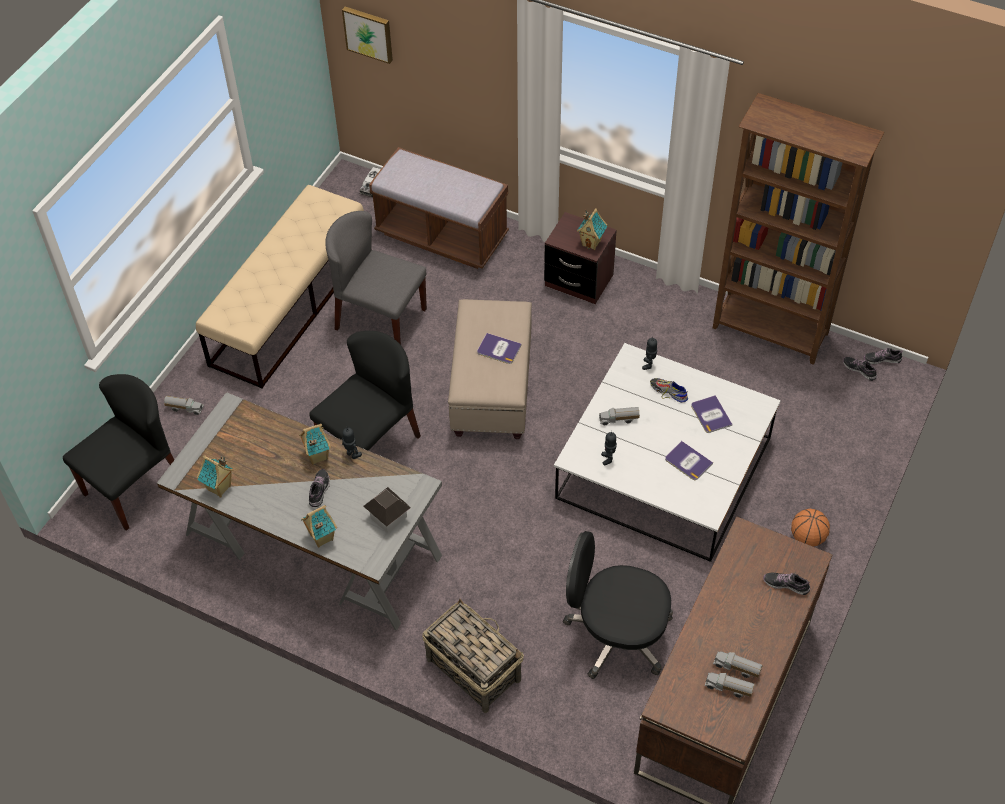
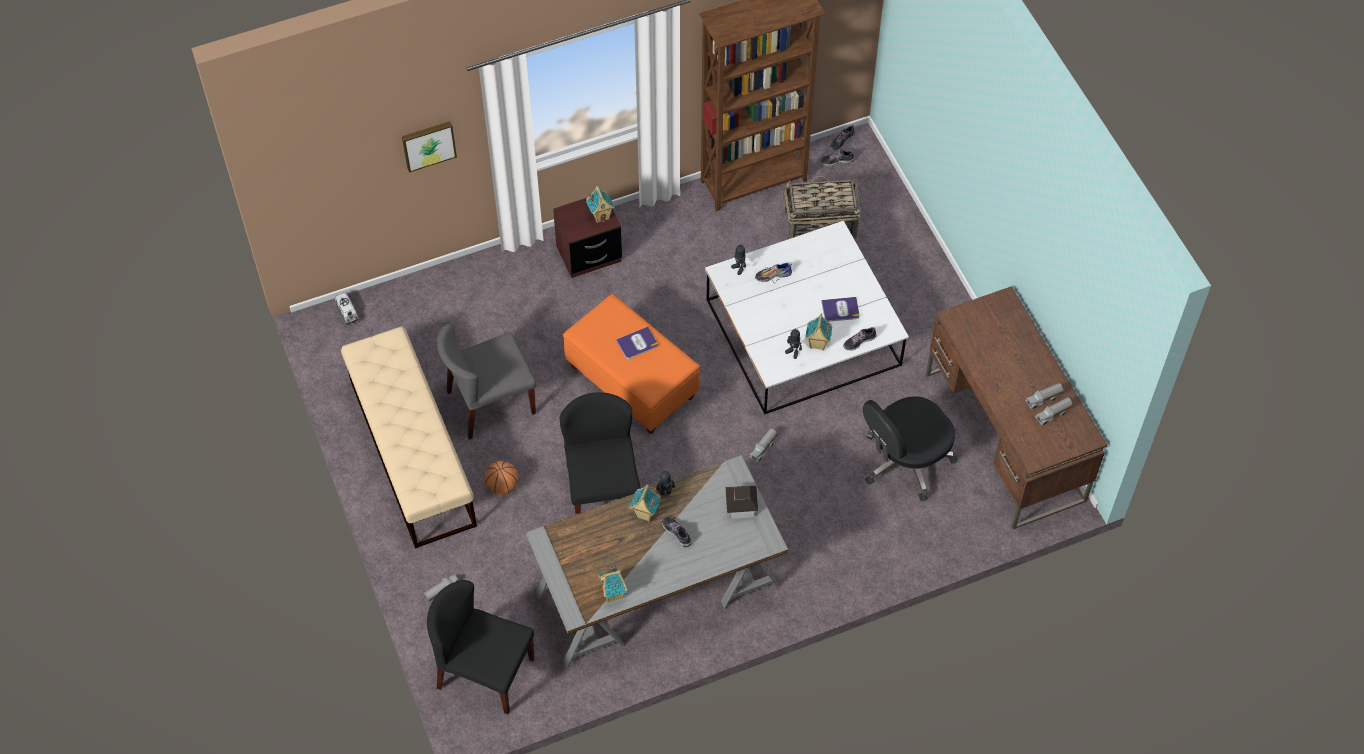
camera: 50 degrees left, 5 degrees up
black chair [63,374,174,531] -> black chair turned 60 degrees counterclockwise [427,580,534,714]
toy house [301,505,337,547] -> toy house moved to [806,314,832,351]
picture [342,7,393,64] -> picture moved to [402,121,457,173]
brown bench [369,147,509,269] -> none
basket [422,599,524,713] -> basket moved to [783,176,861,239]
beige ottoman [448,299,532,439] -> orange ottoman [562,293,700,434]
toy truck [599,407,640,425] -> toy truck moved to [749,428,777,462]
book [691,395,732,433] -> none
shoe [763,573,810,595] -> shoe moved to [843,327,876,351]
basketball [791,509,830,546] -> basketball moved to [484,461,519,495]

